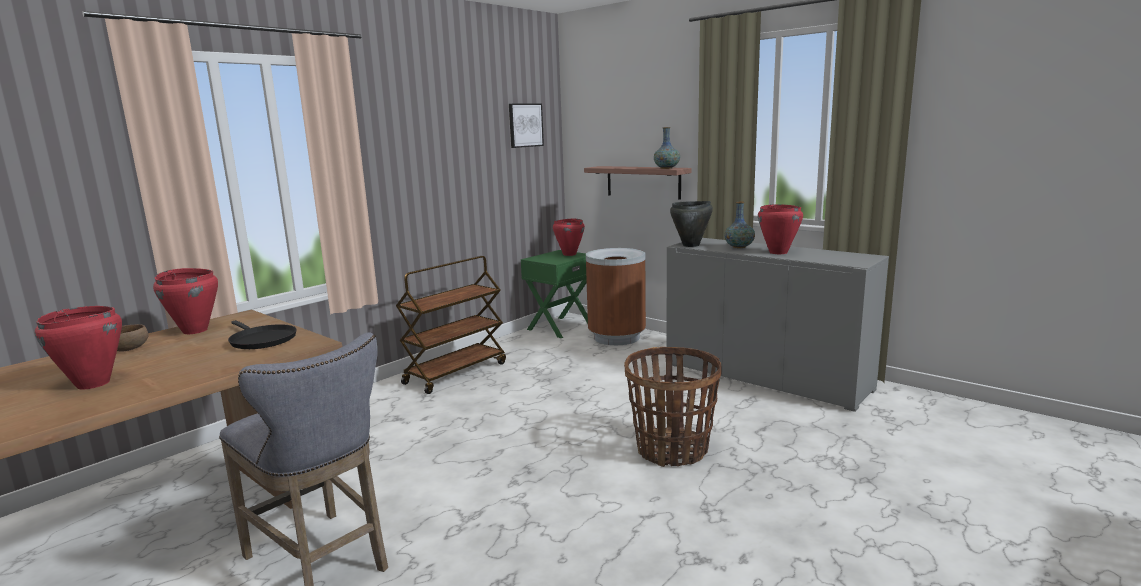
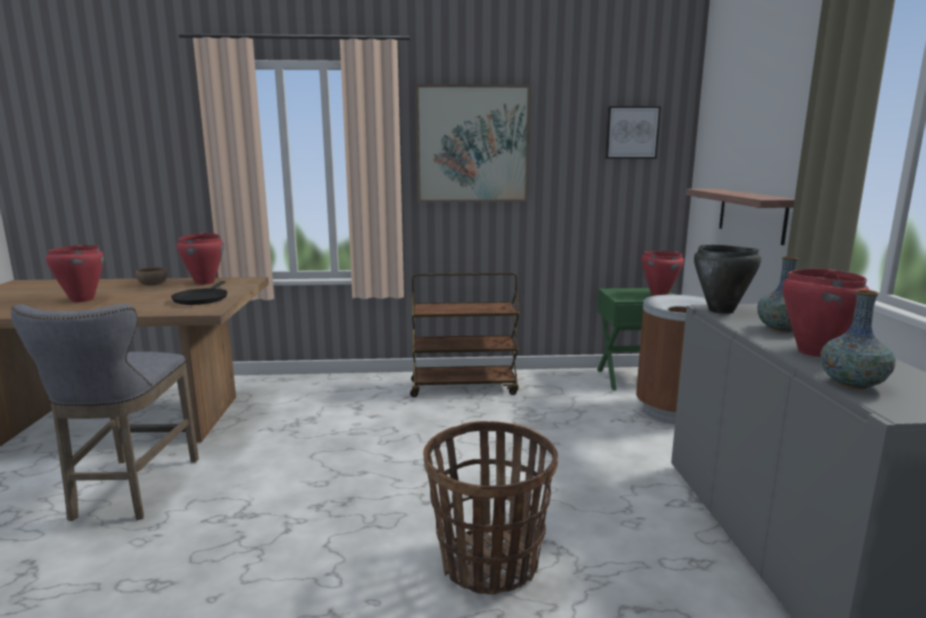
camera: 45 degrees right, 0 degrees up
vase [654,127,680,169] -> vase moved to [820,290,895,389]
none -> picture [415,84,531,202]

